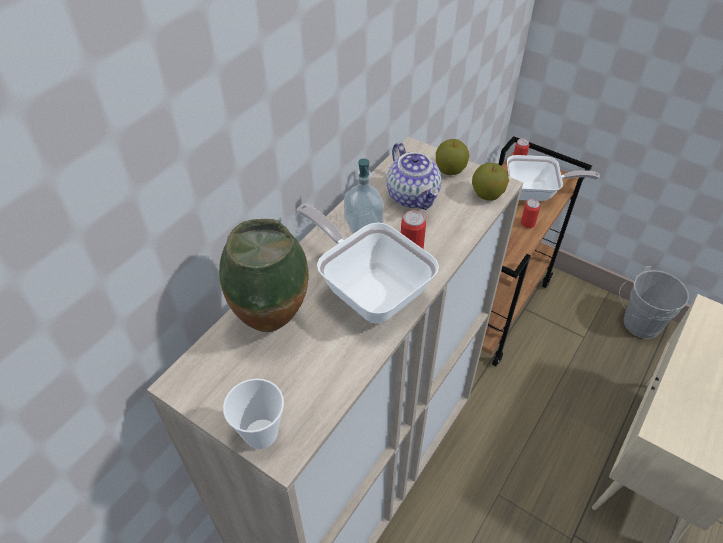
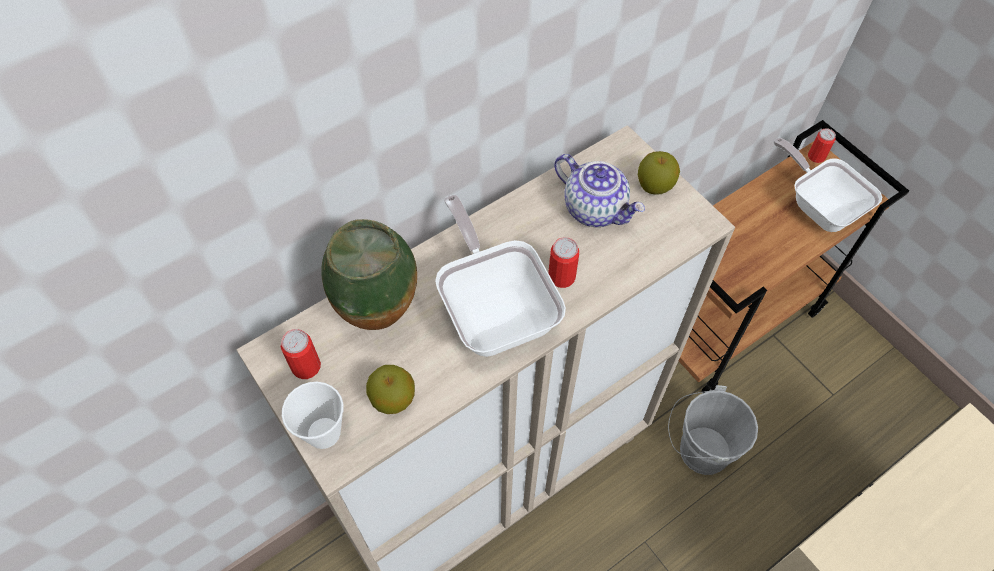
camera: 20 degrees right, 10 degrees up
soap dispenser [344,159,384,234] -> none
teapot [387,143,441,210] -> teapot turned 45 degrees counterclockwise [554,154,645,227]
apple [472,163,509,201] -> apple moved to [366,365,415,414]
frying pan [507,155,600,201] -> frying pan turned 150 degrees counterclockwise [774,138,882,232]
can [521,199,540,228] -> can moved to [281,329,321,379]
grey bucket [619,266,689,339] -> grey bucket moved to [668,385,758,475]

